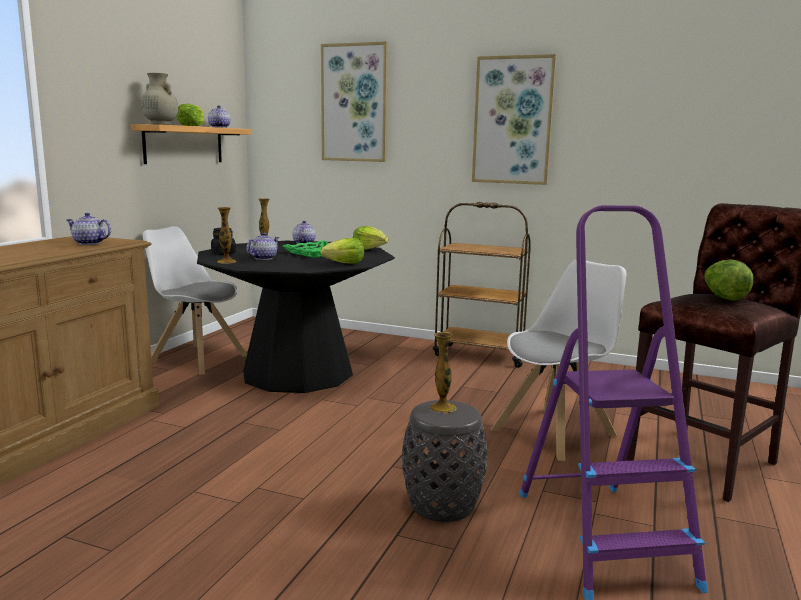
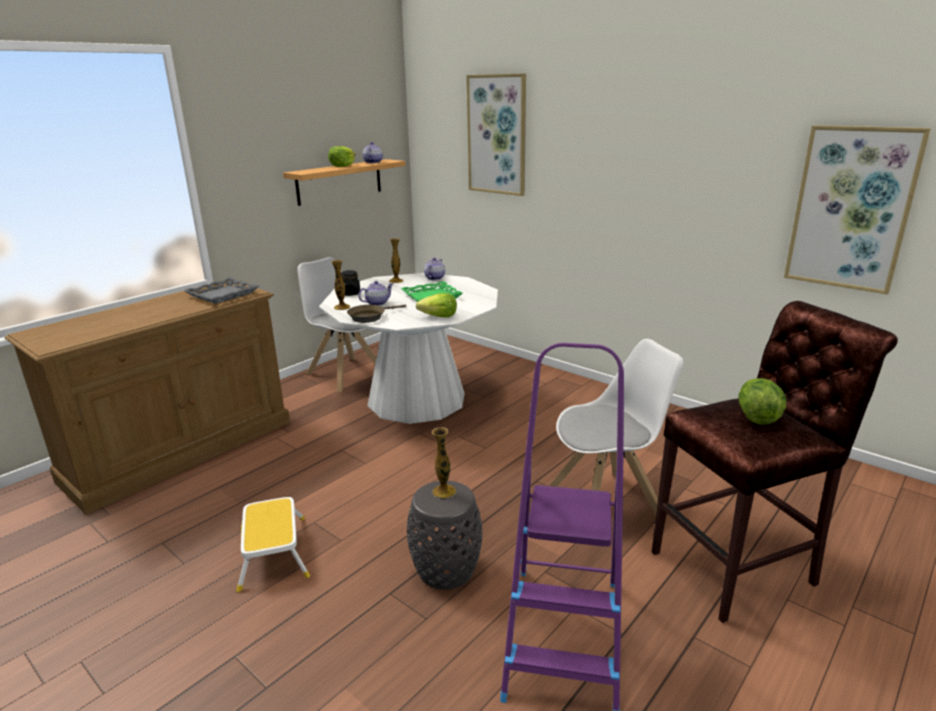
camera: 20 degrees right, 10 degrees up
teapot [66,213,111,245] -> grey tray [184,278,259,304]
beige vase [141,73,178,125] -> none
black dining table [197,241,395,393] -> white dining table [319,273,498,424]
lettuce [353,226,388,250] -> none
brown cart [433,202,531,368] -> none
picture [472,54,557,185] -> picture moved to [784,125,931,295]
none -> yellow step ladder [236,497,310,592]
none -> brown frying pan [347,305,406,323]

